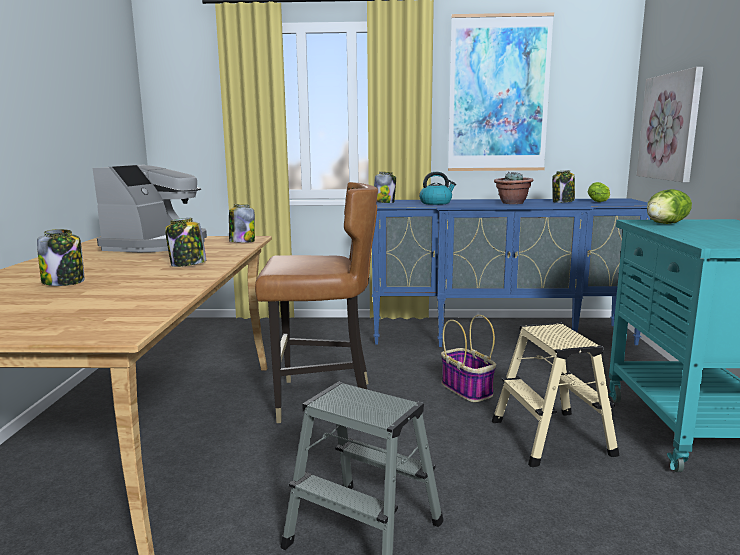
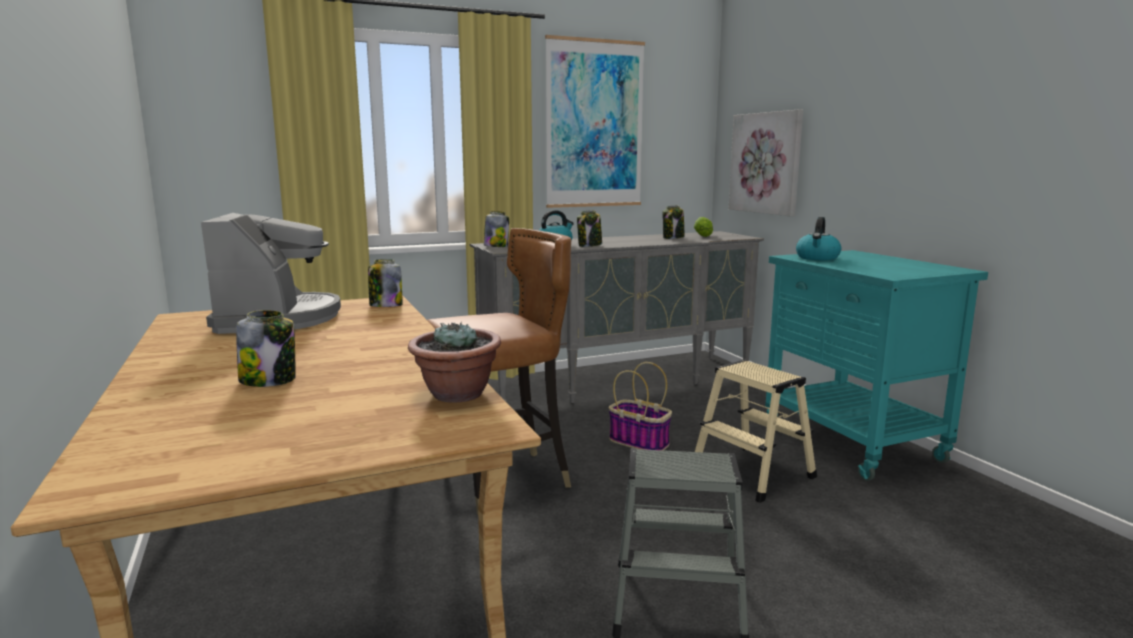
camera: 25 degrees left, 0 degrees up
jar [165,218,206,267] -> jar moved to [577,210,602,247]
blue cabinet [372,198,652,347] -> grey cabinet [470,231,764,403]
potted plant [494,172,534,204] -> potted plant moved to [408,323,501,403]
lettuce [647,189,692,224] -> kettle [796,217,841,260]

